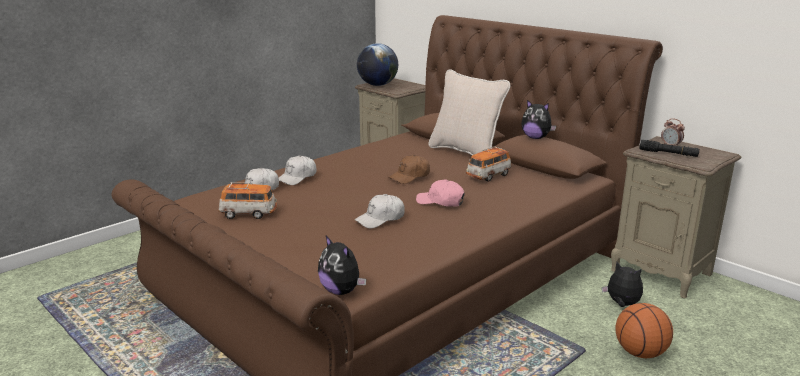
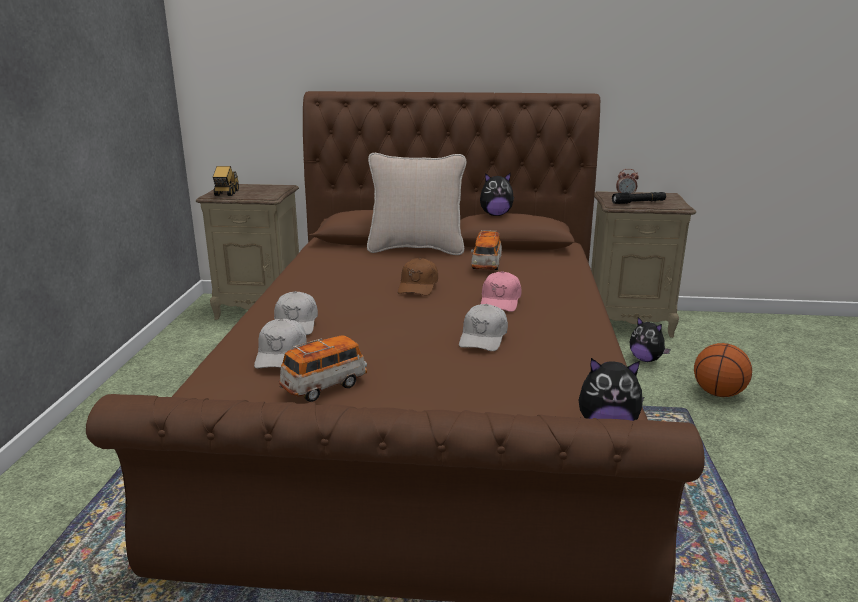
camera: 40 degrees left, 0 degrees up
globe [357,43,398,86] -> toy truck [213,166,239,196]
pink cap [416,179,465,207] -> pink cap turned 60 degrees counterclockwise [481,271,522,312]
plush toy [602,262,643,307] -> plush toy turned 135 degrees counterclockwise [630,317,671,362]

